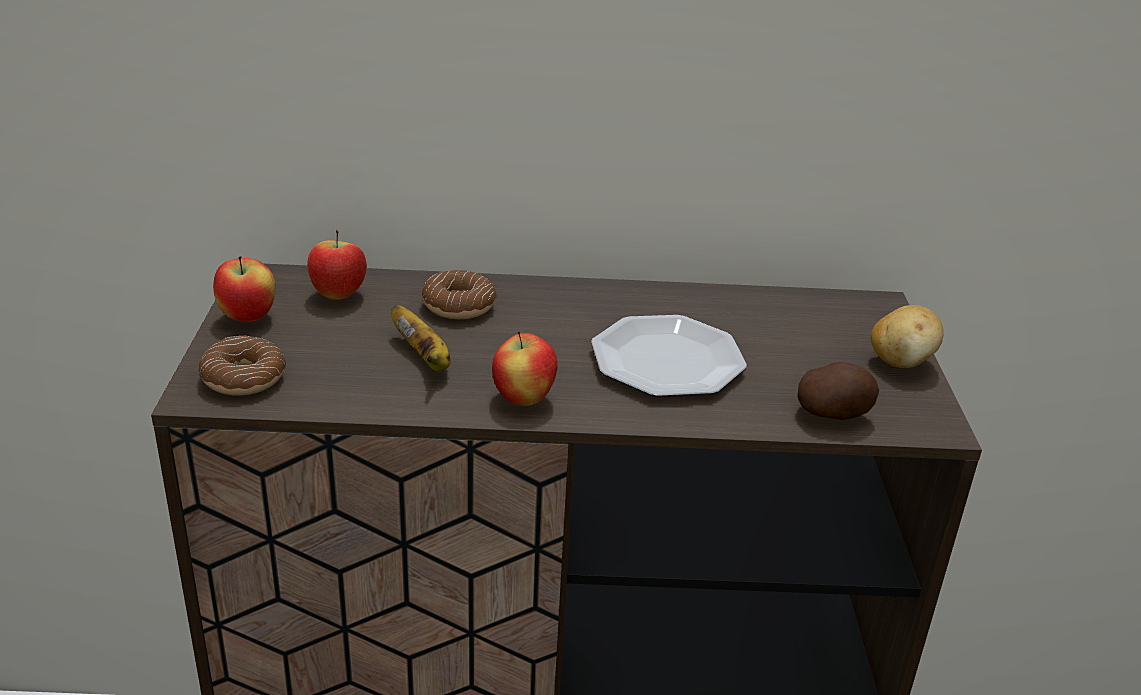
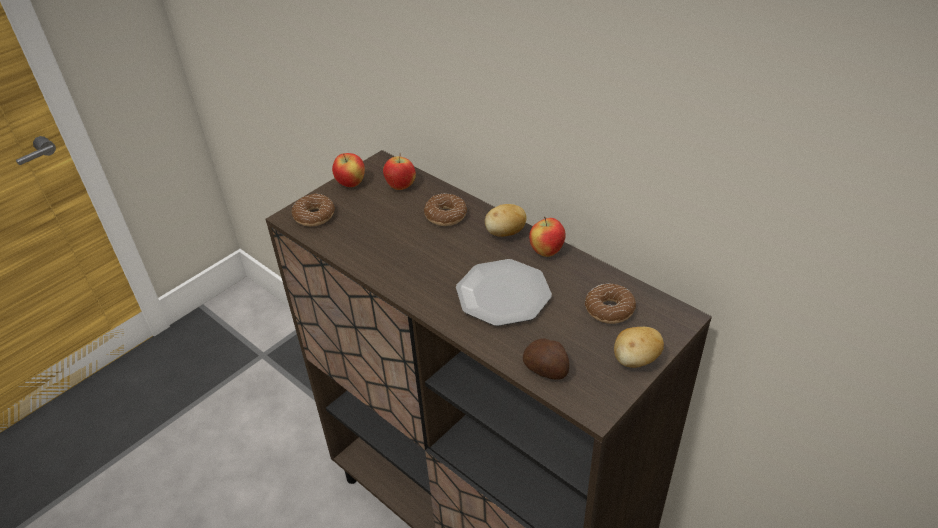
camera: 45 degrees right, 10 degrees up
banana [391,305,451,372] -> none
apple [492,331,558,406] -> apple moved to [529,217,566,257]
none -> potato [485,204,526,237]
none -> donut [585,284,636,324]

